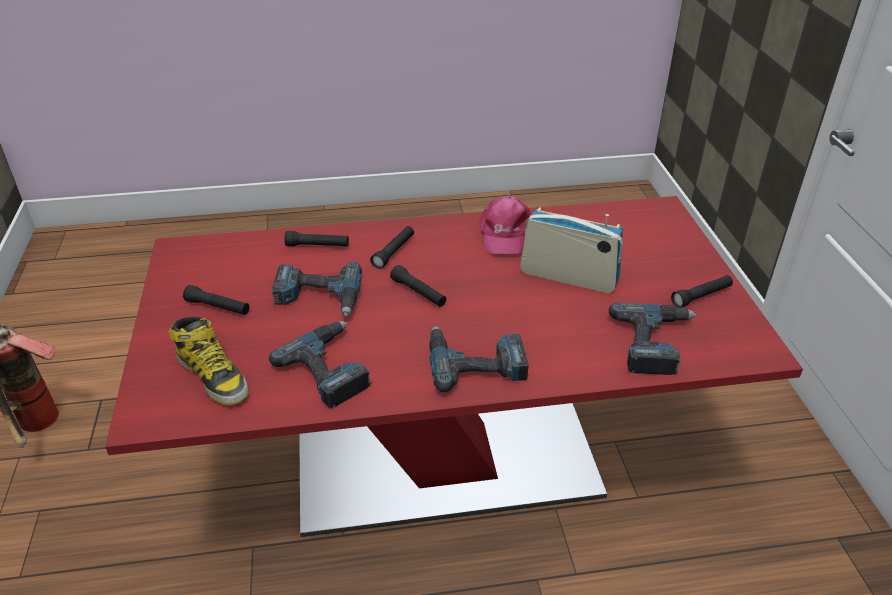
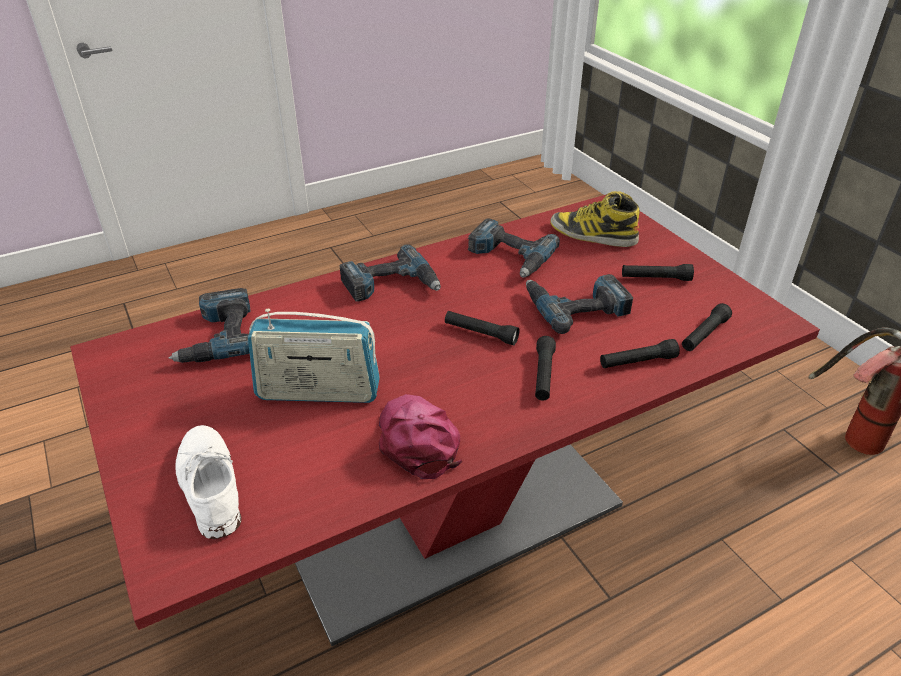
camera: 160 degrees right, 0 degrees up
black flashlight [671,275,733,308] -> black flashlight moved to [682,303,732,351]
none -> white shoe [175,425,242,539]

